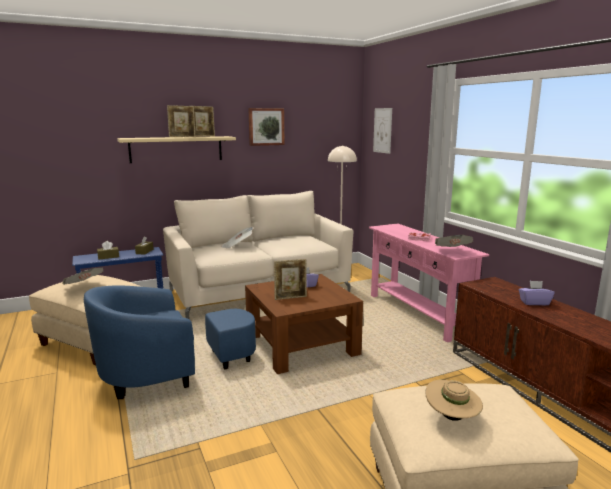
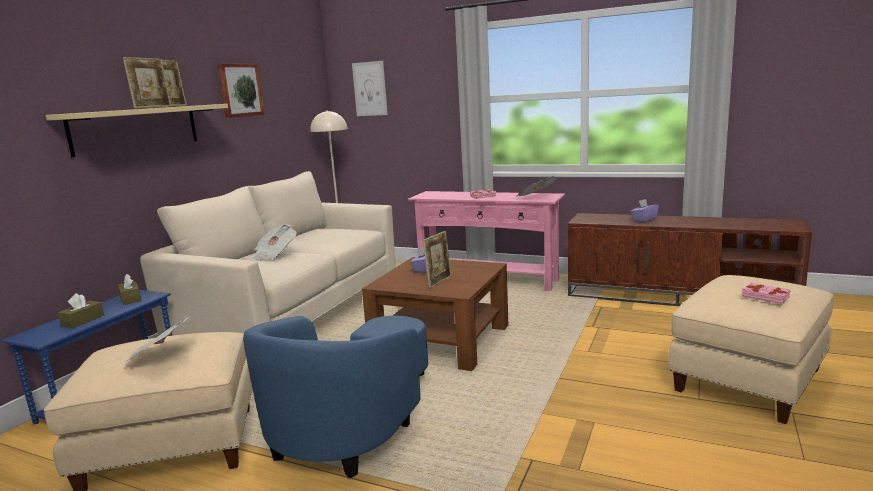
camera: 40 degrees left, 0 degrees up
beige hat [425,380,483,421] -> pink book [742,282,790,304]

